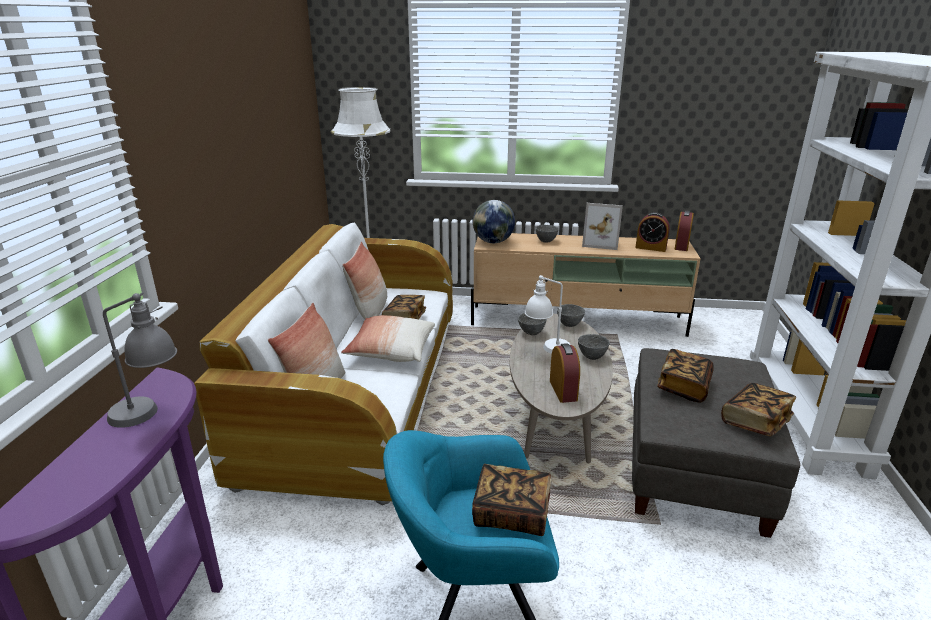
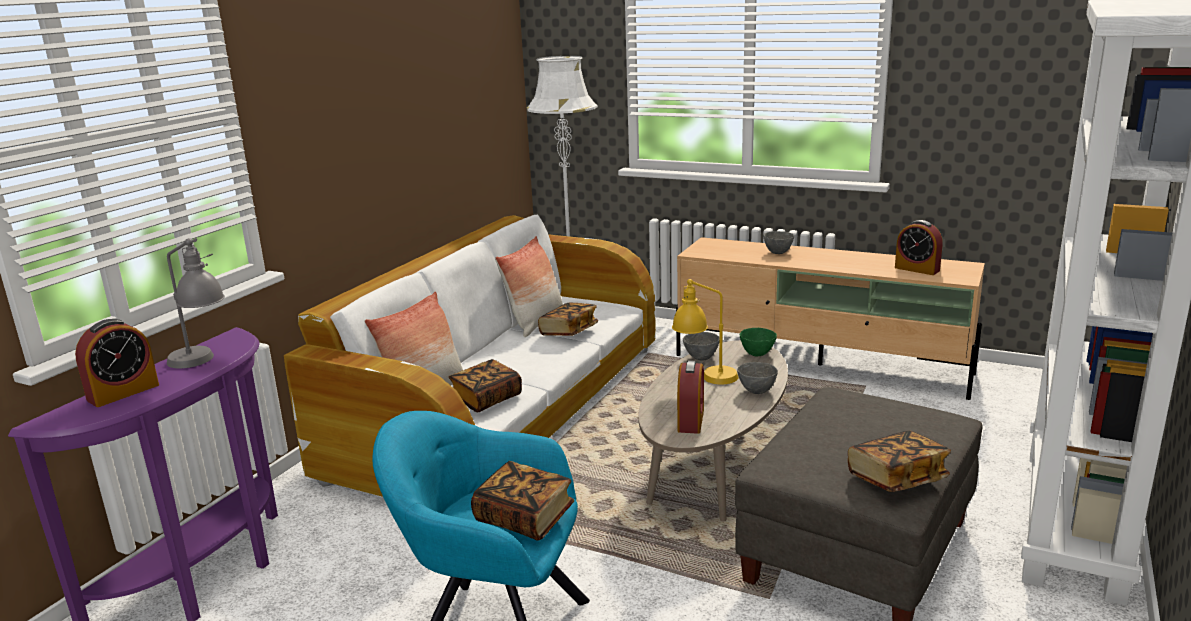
camera: 20 degrees right, 5 degrees down
pillow [341,315,435,362] -> none
globe [473,200,515,243] -> none
white table lamp [524,275,570,354] -> yellow table lamp [672,279,738,385]
grey bowl [557,304,585,327] -> green bowl [740,328,777,356]
picture frame [582,203,623,250] -> none
book [657,349,714,403] -> book moved to [449,359,522,412]
alarm clock [674,210,694,251] -> alarm clock moved to [75,319,159,407]

